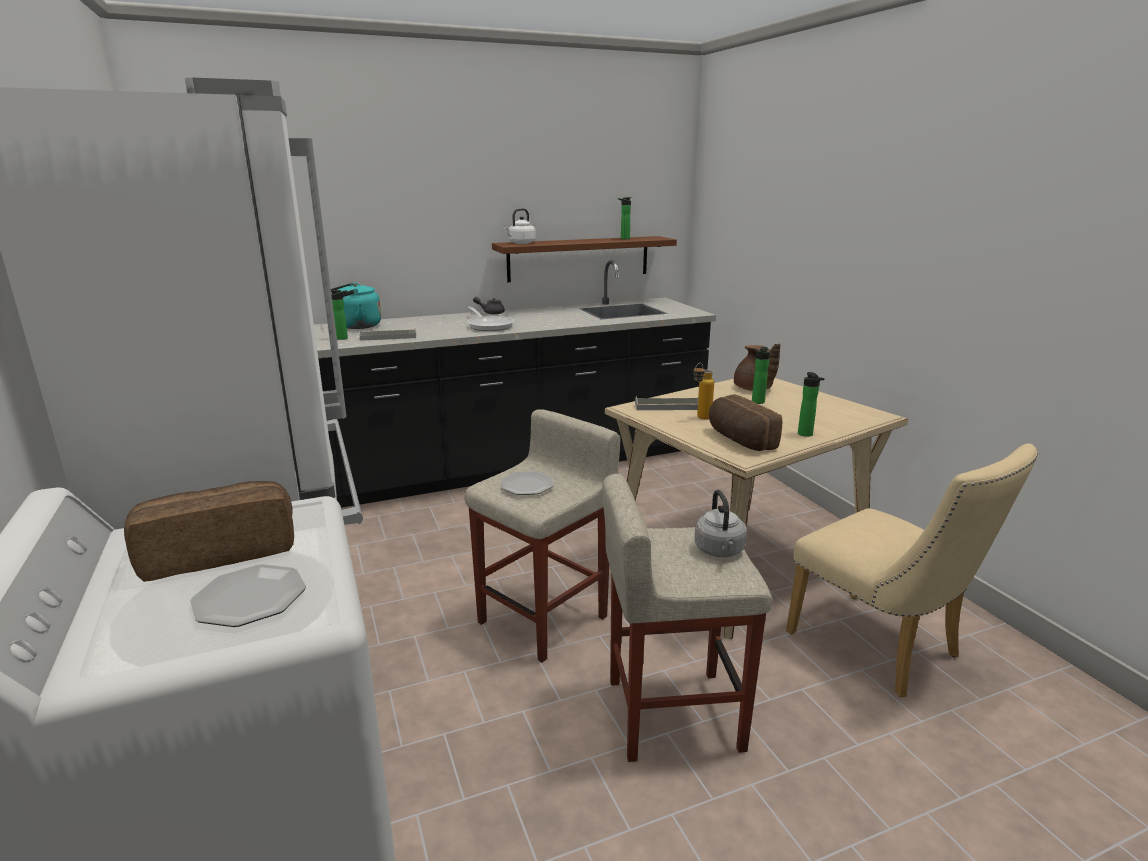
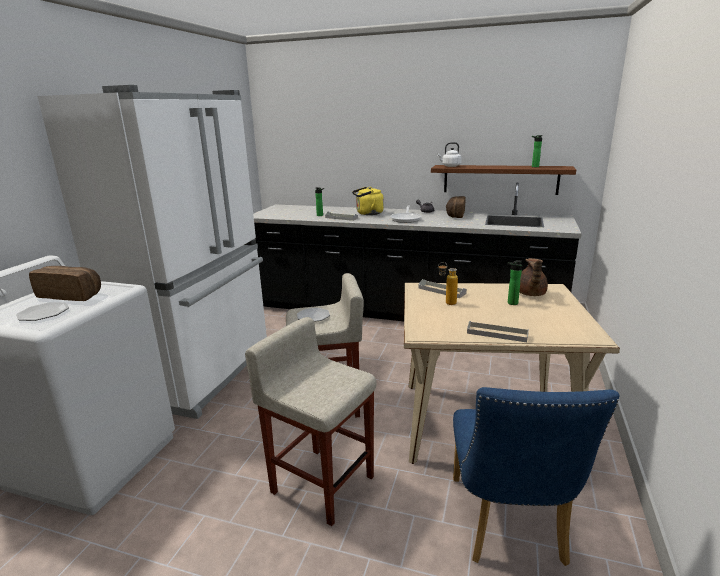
camera: 40 degrees right, 0 degrees up
turquoise kettle [331,283,381,329] -> none
grey kettle [694,489,747,557] -> none
bread [709,394,782,451] -> bread moved to [446,196,466,218]
beige chair [786,443,1038,698] -> blue chair [453,387,619,566]
bottle [798,372,825,437] -> grey tray [467,321,529,342]
none -> yellow kettle [352,187,384,215]

